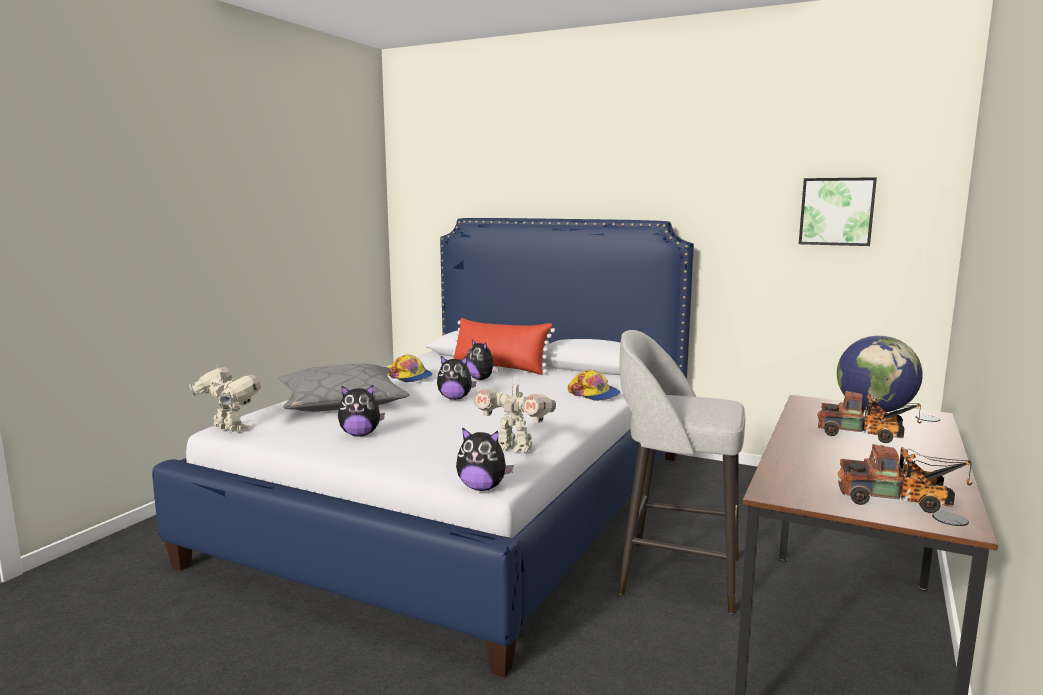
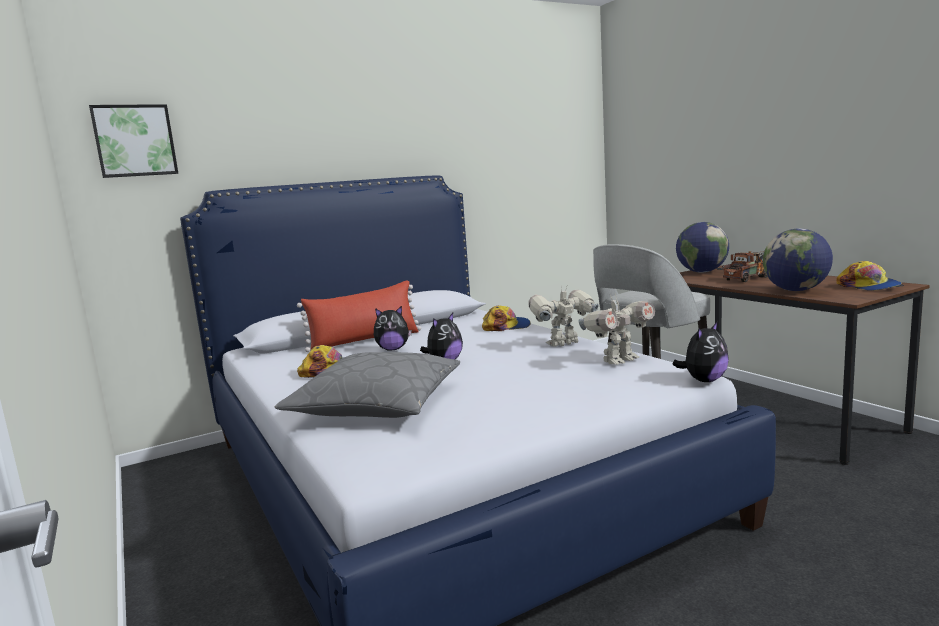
camera: 55 degrees left, 0 degrees up
toy robot [189,366,261,432] -> toy robot moved to [528,286,599,347]
plush toy [338,385,385,436] -> none
picture [799,177,877,246] -> picture moved to [89,104,178,178]
toy truck [838,444,972,513] -> cap [836,261,902,291]
none -> globe [763,229,833,291]

